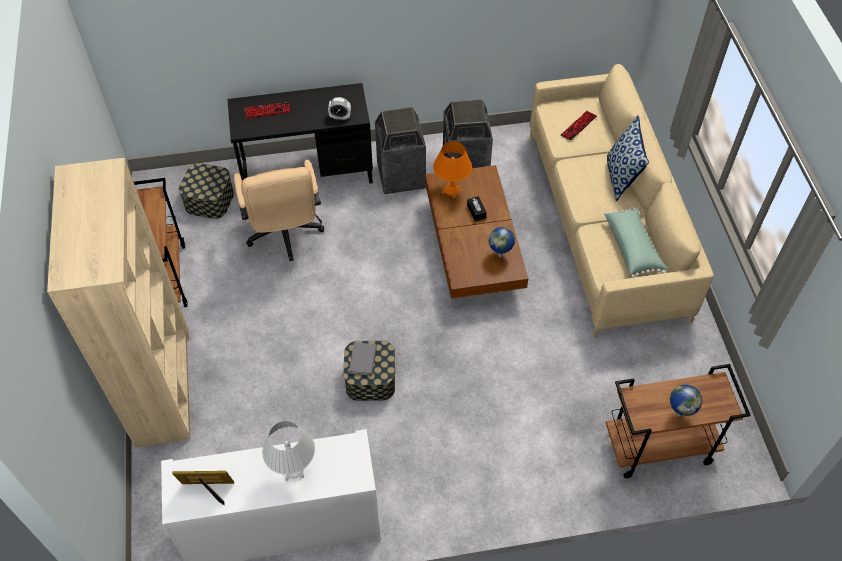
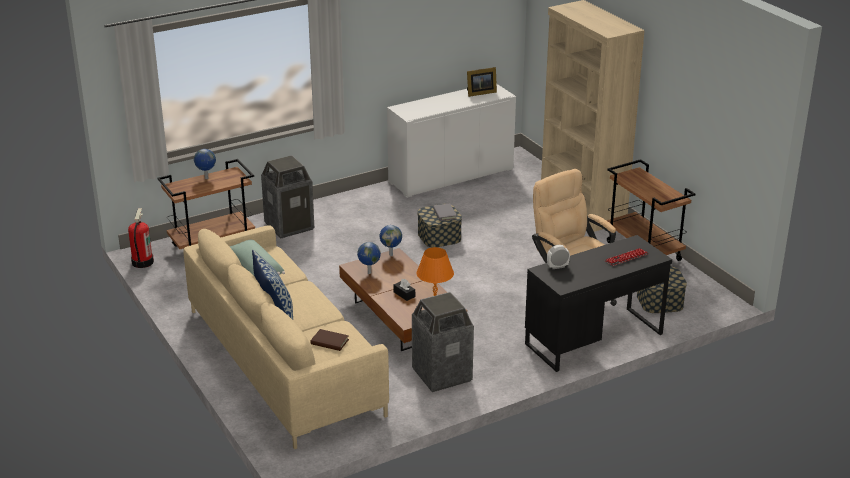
camera: 160 degrees right, 25 degrees down
white table lamp [262,421,315,481] -> none
trash can [375,107,426,194] -> trash can moved to [261,155,314,238]
keyboard [561,111,597,141] -> brown book [310,329,349,351]
none -> fire extinguisher [128,208,154,268]
none -> globe [380,225,402,256]

